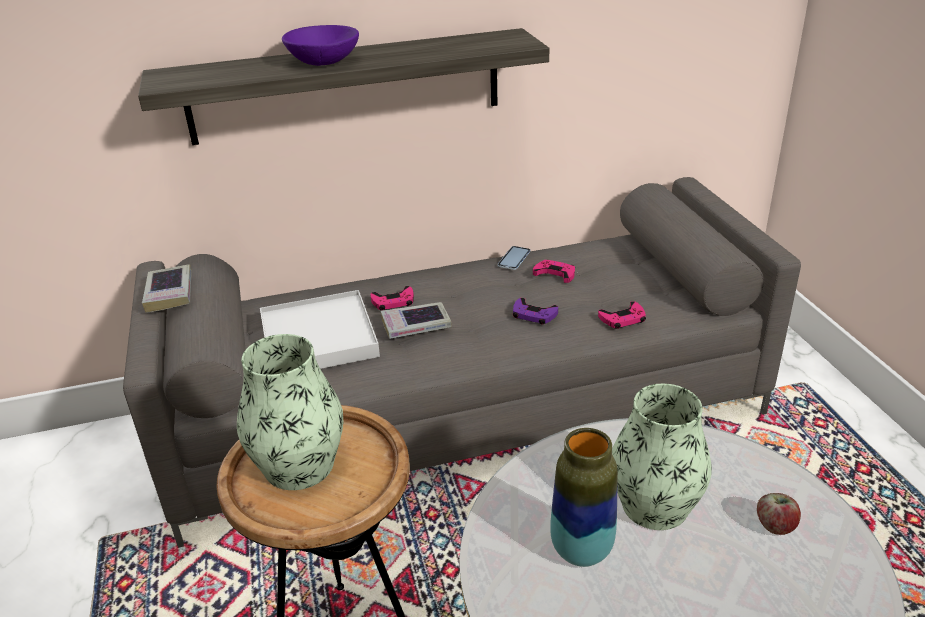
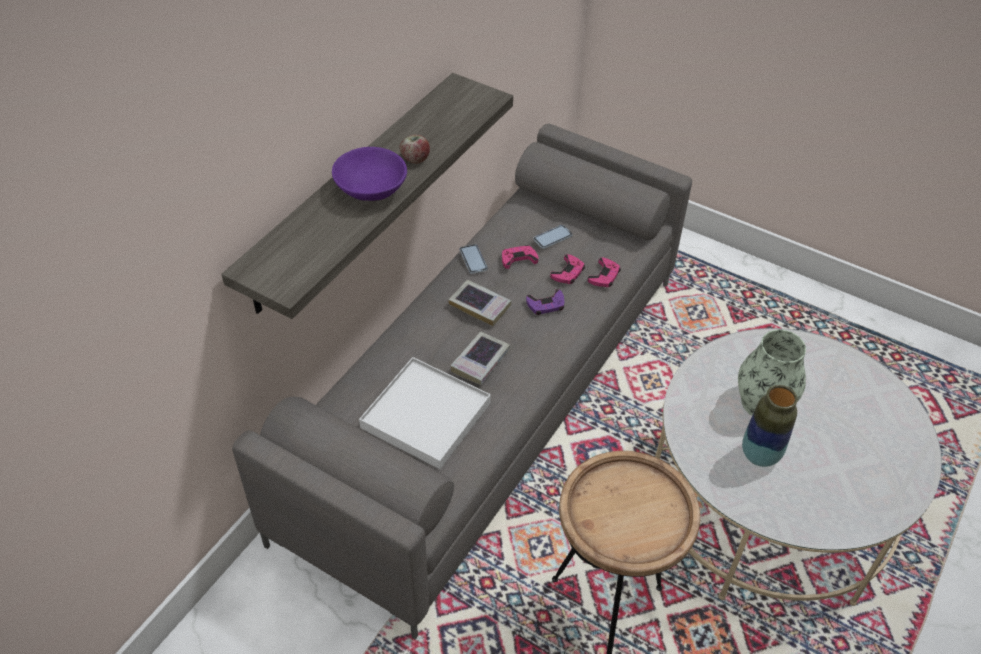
camera: 45 degrees left, 15 degrees up
book [142,265,192,313] -> book moved to [449,280,512,326]
vase [237,334,344,490] -> none
pink game controller [370,286,414,311] -> pink game controller moved to [550,254,585,284]
apple [757,493,801,535] -> apple moved to [400,135,430,164]
none -> phone [533,225,573,249]

